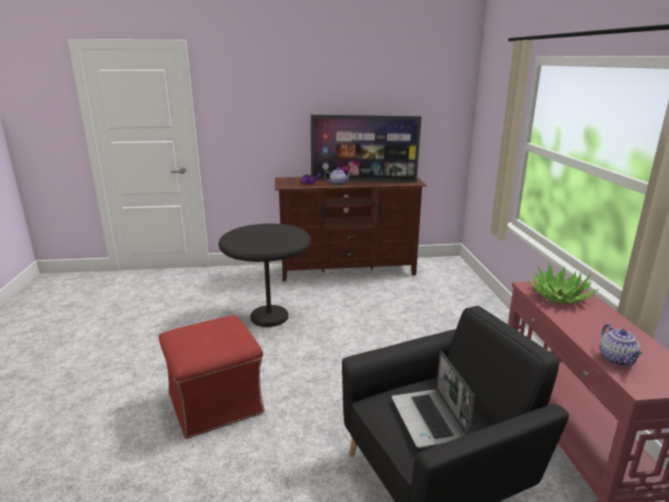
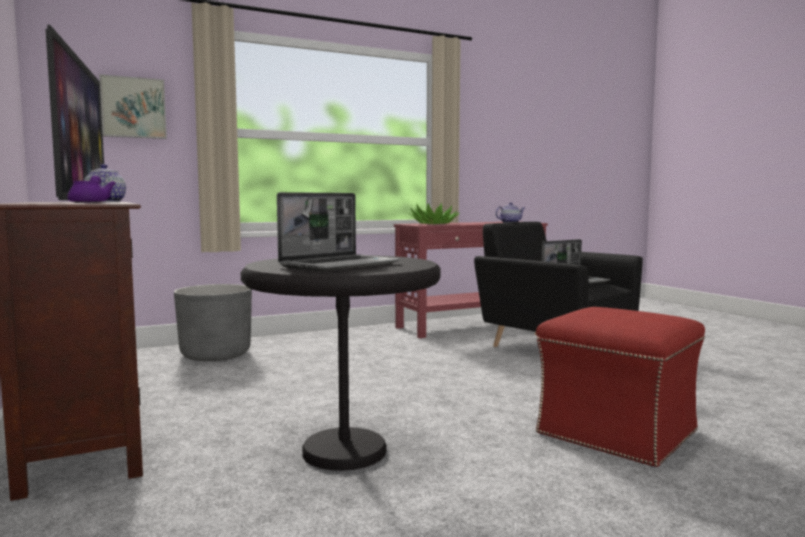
camera: 110 degrees left, 15 degrees down
none -> picture [99,74,167,139]
none -> grey planter [174,284,252,361]
none -> laptop [277,192,400,271]

